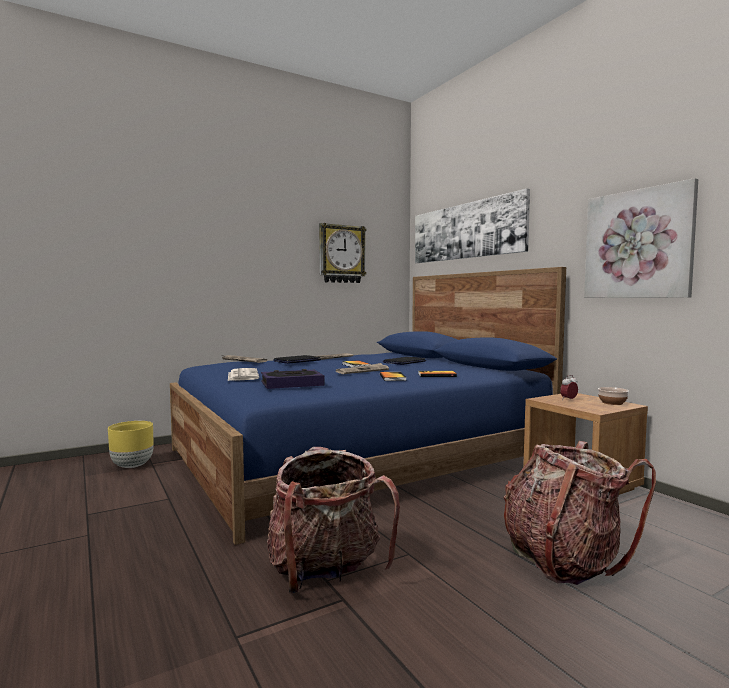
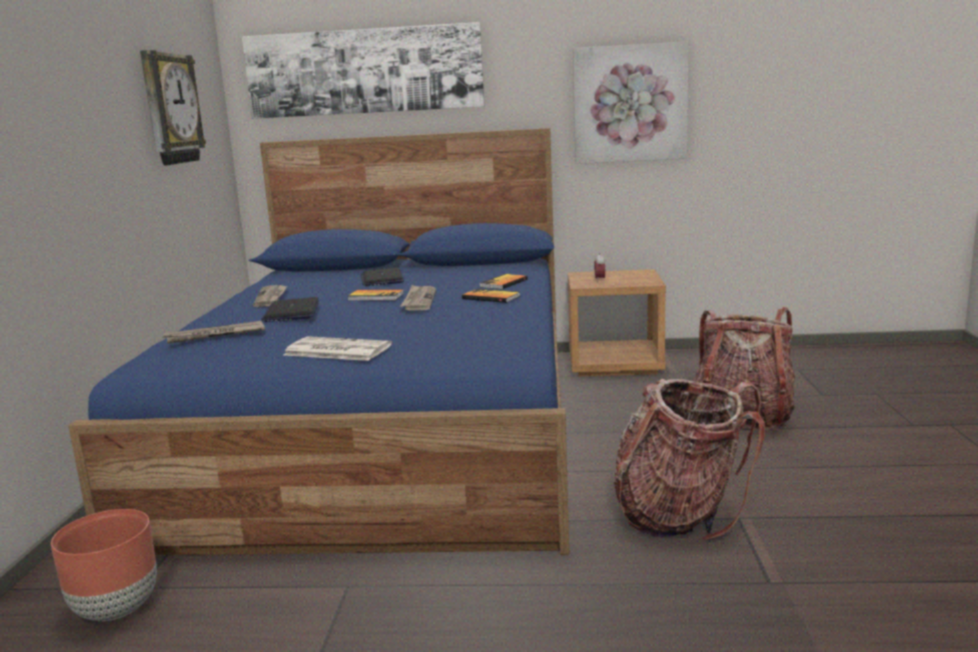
camera: 55 degrees left, 10 degrees up
yellow planter [108,421,153,468] -> brown planter [51,509,157,621]
book [261,369,325,389] -> none
bowl [598,387,629,405] -> none

